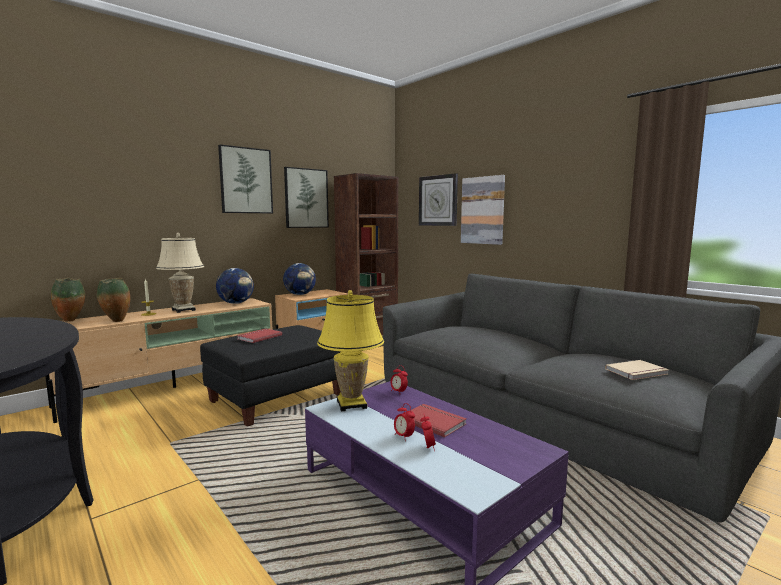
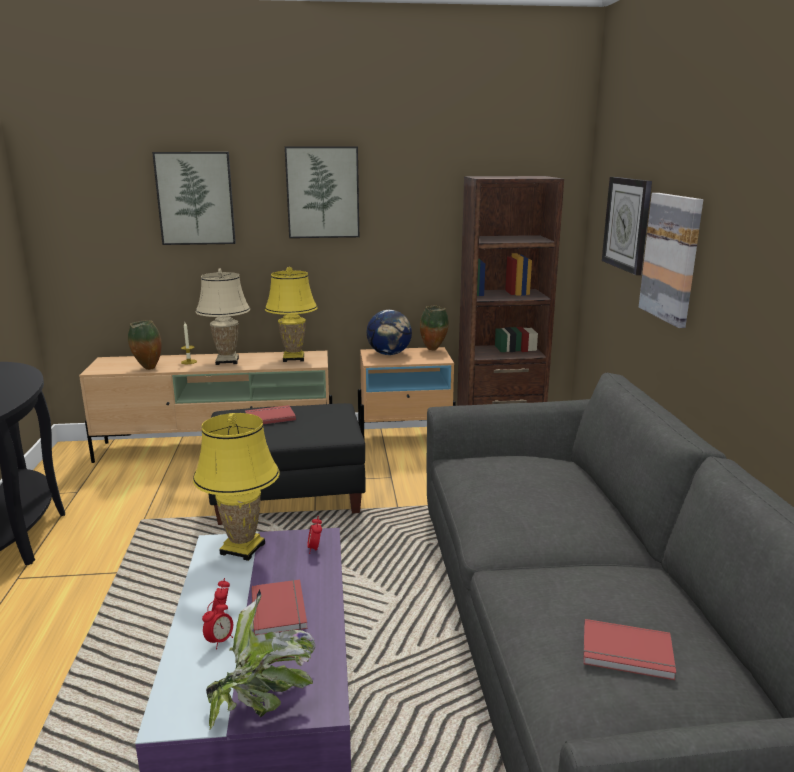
camera: 35 degrees right, 10 degrees up
vase [51,278,85,321] -> vase moved to [420,305,449,351]
globe [216,268,254,304] -> yellow table lamp [265,267,318,362]
picture [284,167,329,228] -> picture moved to [152,152,236,245]
beige book [605,360,669,380] -> red book [583,619,676,680]
none -> potted plant [206,589,315,731]

